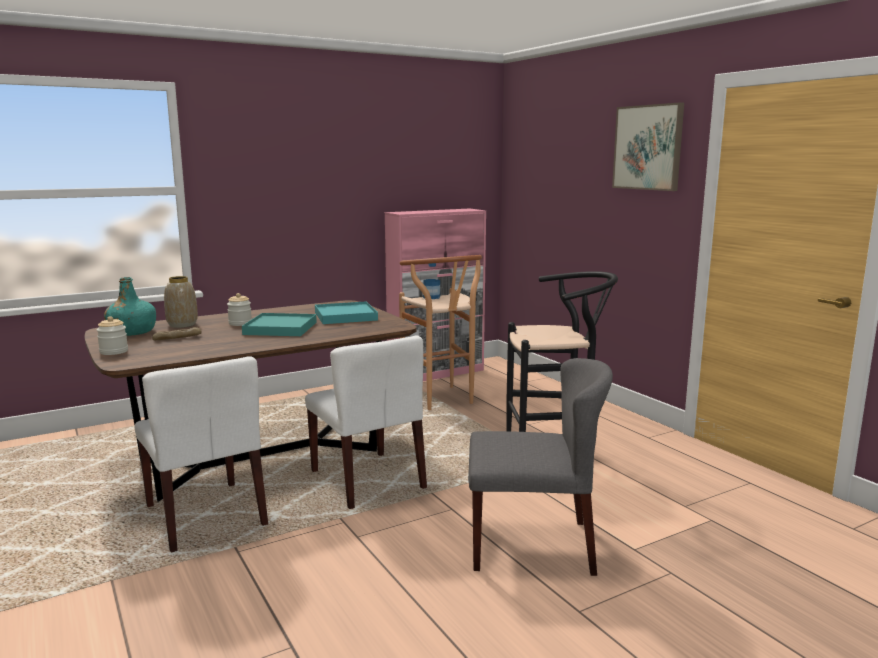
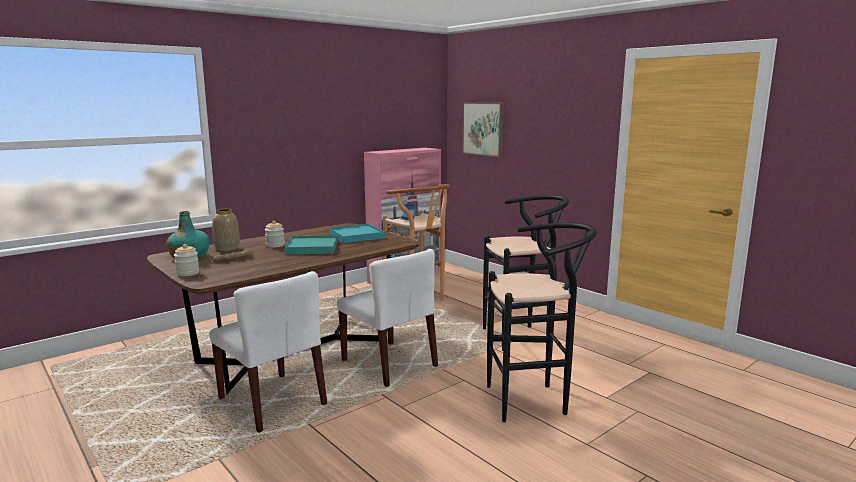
camera: 10 degrees left, 0 degrees up
grey chair [468,358,613,576] -> black stool [487,223,597,422]
picture [612,102,684,191] -> picture moved to [462,102,504,157]

